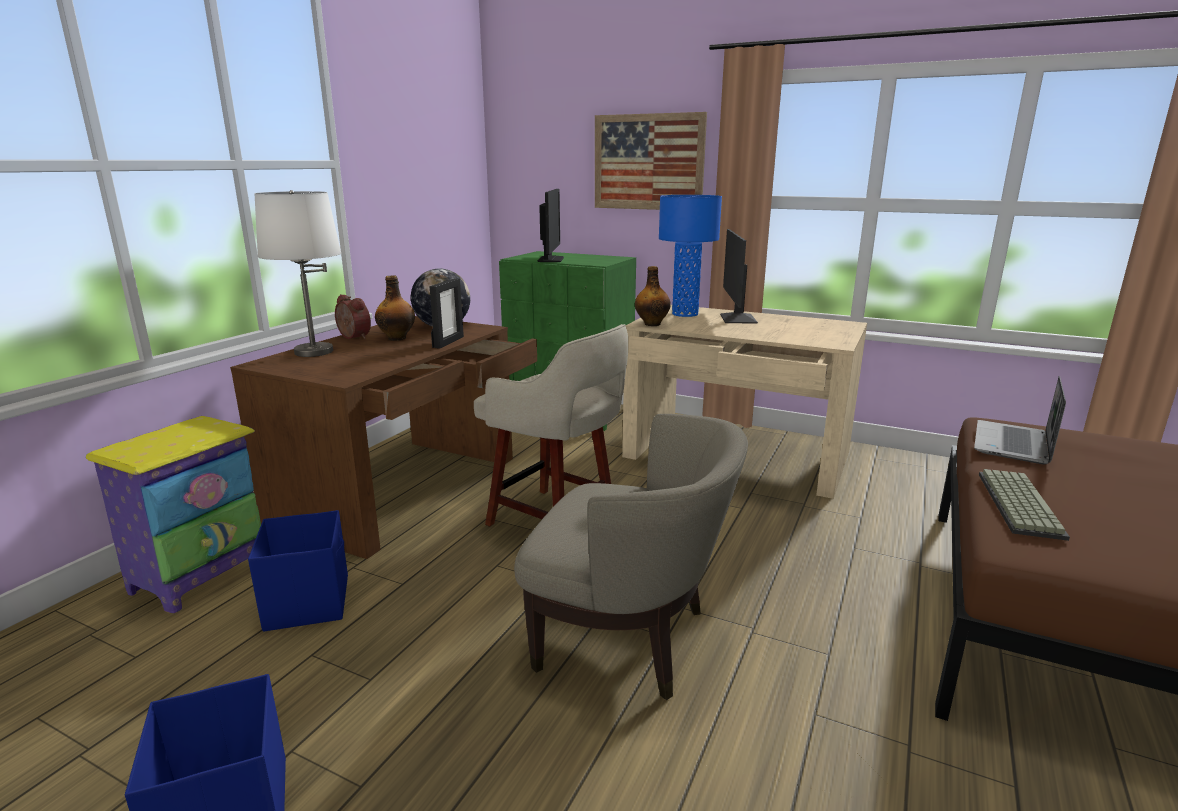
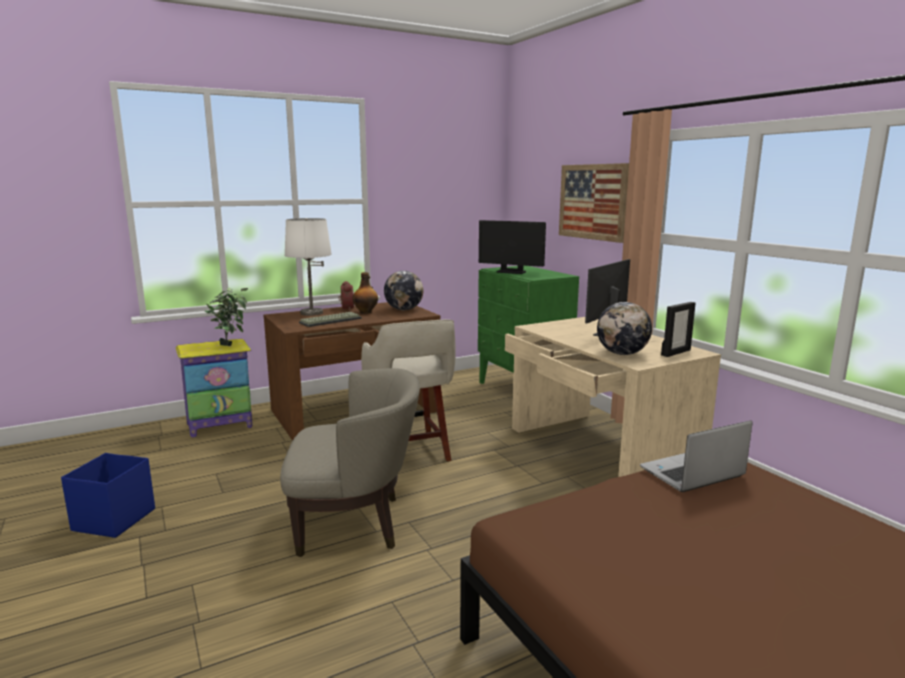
camera: 35 degrees right, 5 degrees down
blue storage box [248,510,348,631] -> none
picture frame [430,278,464,349] -> picture frame moved to [661,302,696,357]
beige armchair [514,414,748,700] -> beige armchair turned 60 degrees counterclockwise [280,368,420,557]
monitor [537,189,564,262] -> monitor turned 75 degrees clockwise [479,220,546,274]
bottle [635,266,671,326] -> none
blue table lamp [659,195,722,317] -> none
keyboard [979,469,1070,541] -> keyboard moved to [299,312,362,327]
none -> potted plant [205,288,248,346]
none -> globe [597,302,652,355]

